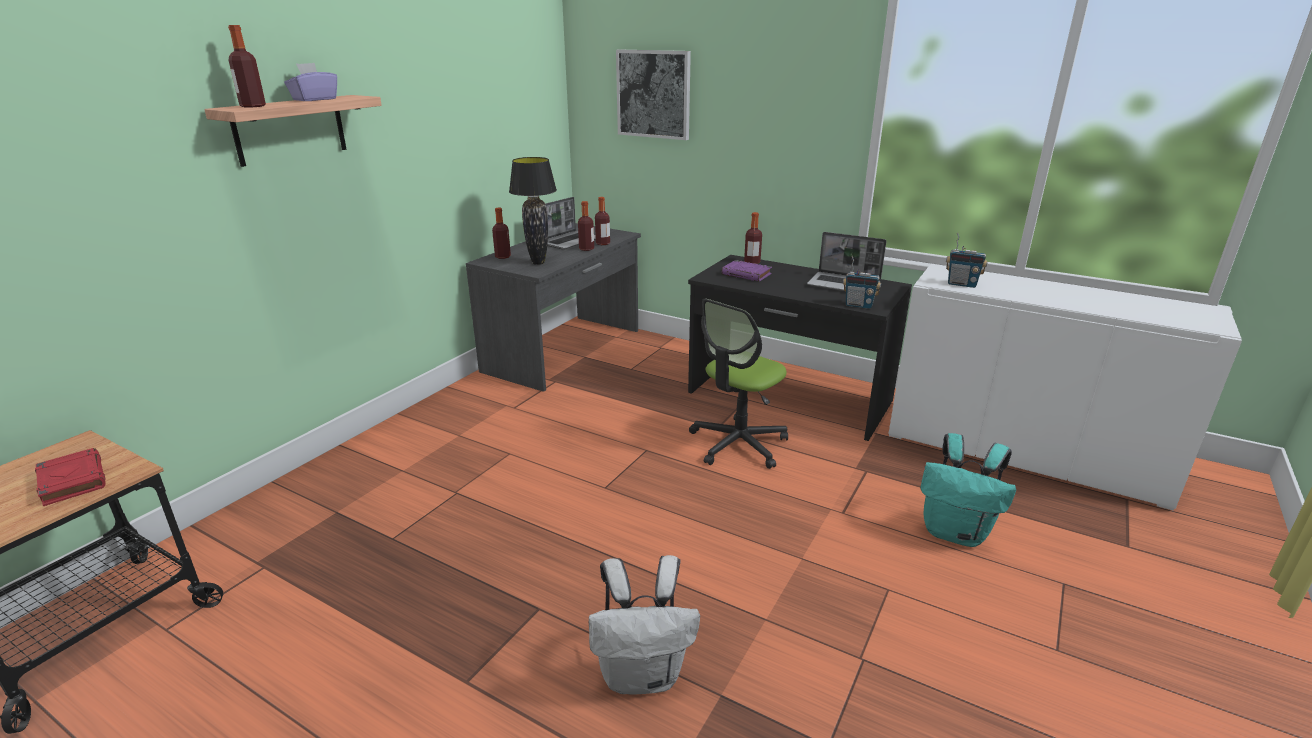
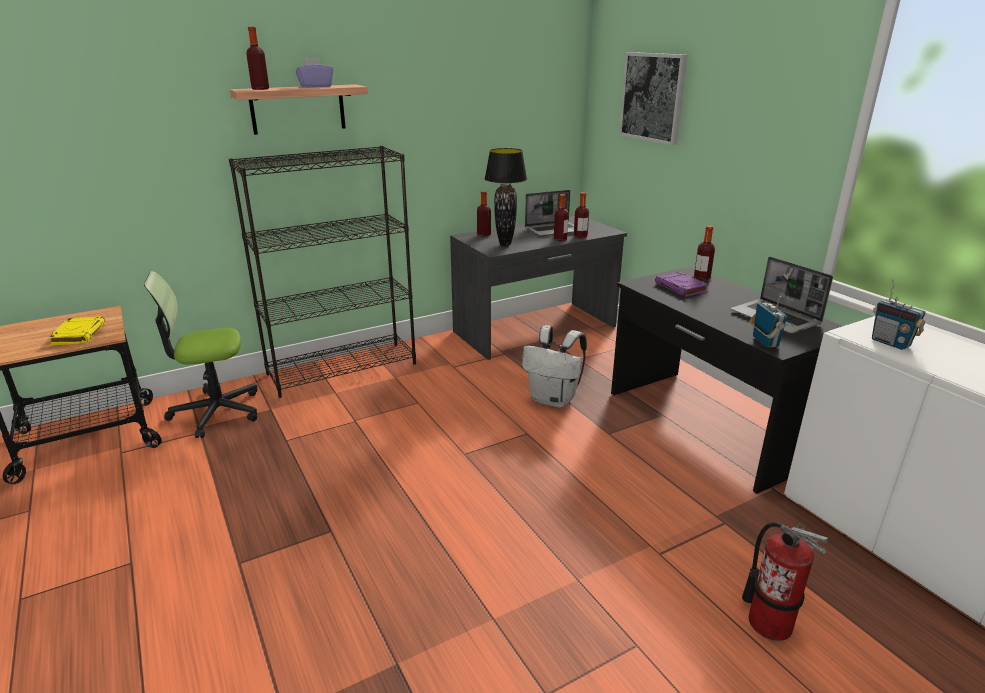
camera: 30 degrees right, 0 degrees up
red book [35,448,106,506] -> yellow book [48,316,105,345]
white backpack [589,555,700,695] -> white backpack moved to [522,325,587,408]
office chair [689,298,788,469] -> office chair moved to [144,271,258,438]
radio [843,256,881,309] -> radio turned 150 degrees counterclockwise [749,296,787,347]
turquoise backpack [920,433,1016,547] -> fire extinguisher [742,522,828,641]
none -> black bookcase [229,146,416,398]

